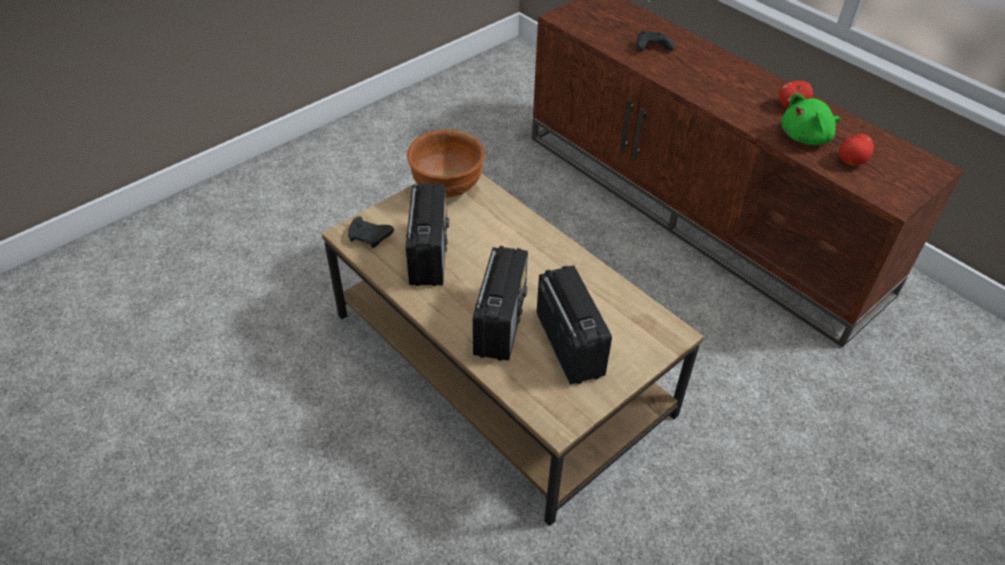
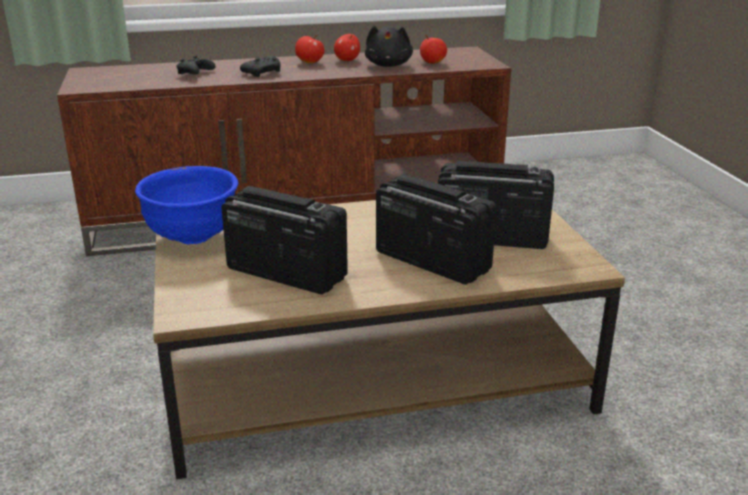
camera: 60 degrees left, 20 degrees down
black game controller [348,217,394,248] -> black game controller moved to [240,56,281,77]
brown bowl [407,130,485,197] -> blue bowl [135,166,238,244]
green plush toy [781,93,840,145] -> black plush toy [365,26,413,67]
none -> apple [295,35,325,63]

